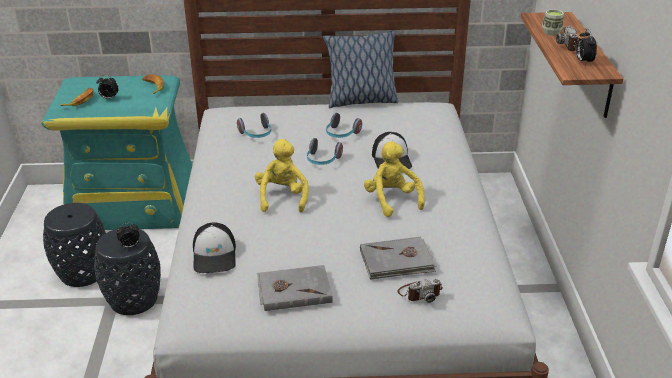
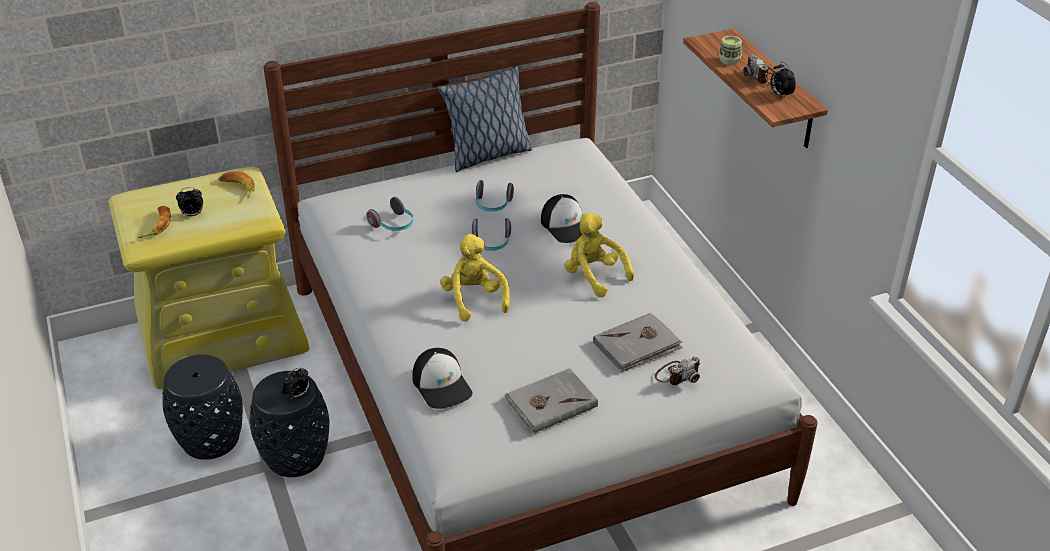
camera: 20 degrees left, 5 degrees up
turquoise nightstand [41,75,192,230] -> yellow nightstand [108,167,309,389]

